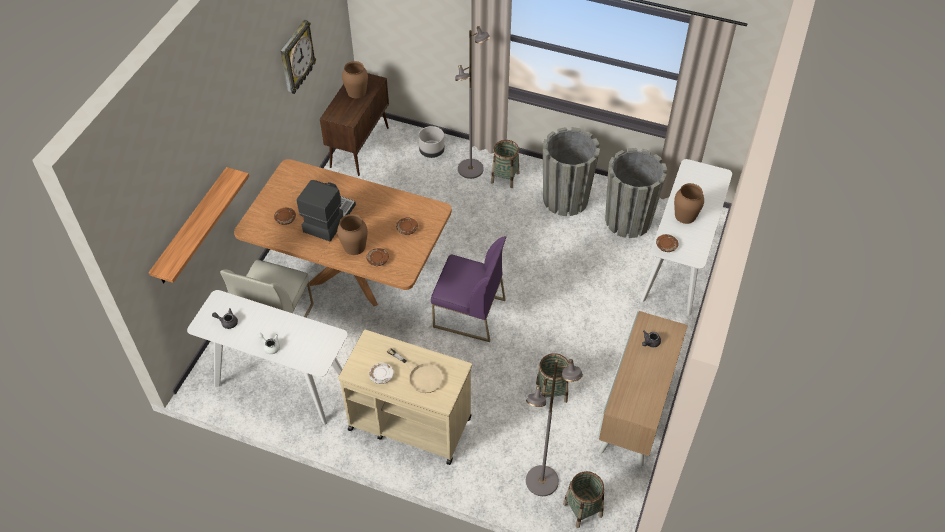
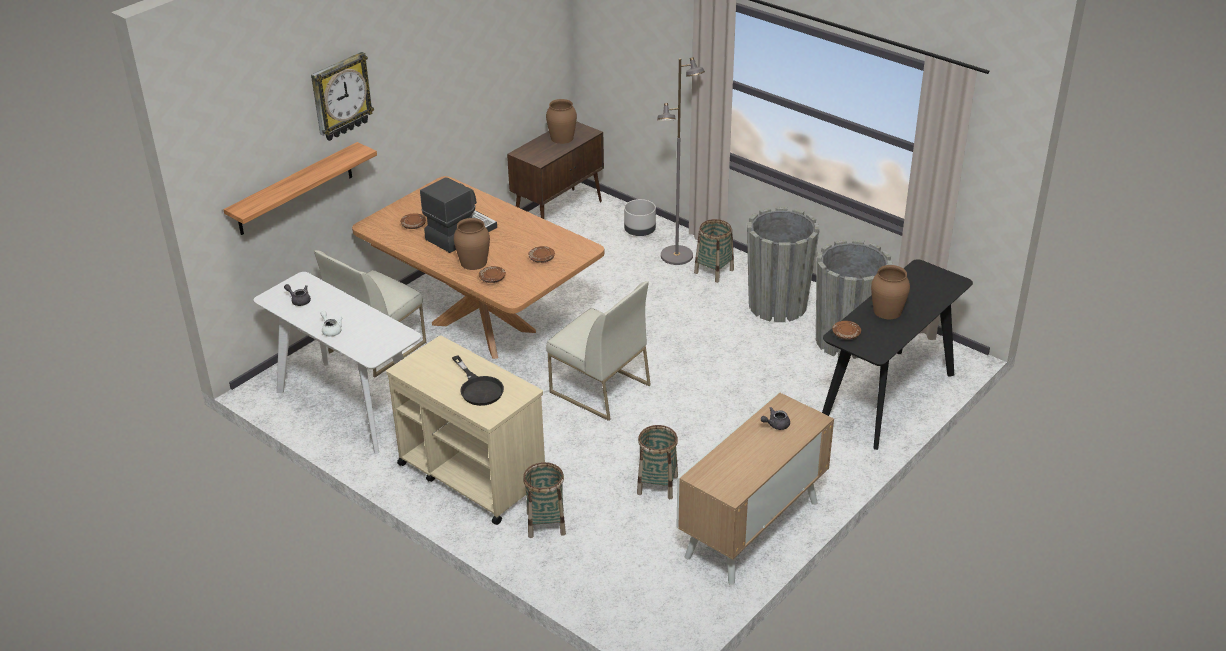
camera: 20 degrees right, 15 degrees down
wall clock [280,20,316,94] -> wall clock moved to [311,52,374,141]
white plate [369,363,394,384] -> none
beige frying pan [387,348,444,393] -> black frying pan [452,355,504,406]
purple chair [431,236,506,342] -> white chair [546,281,651,421]
grey floor lamp [526,359,583,496] -> none
basket [563,471,604,528] -> basket moved to [523,462,566,538]
white console table [640,159,732,316] -> black console table [822,259,973,450]

